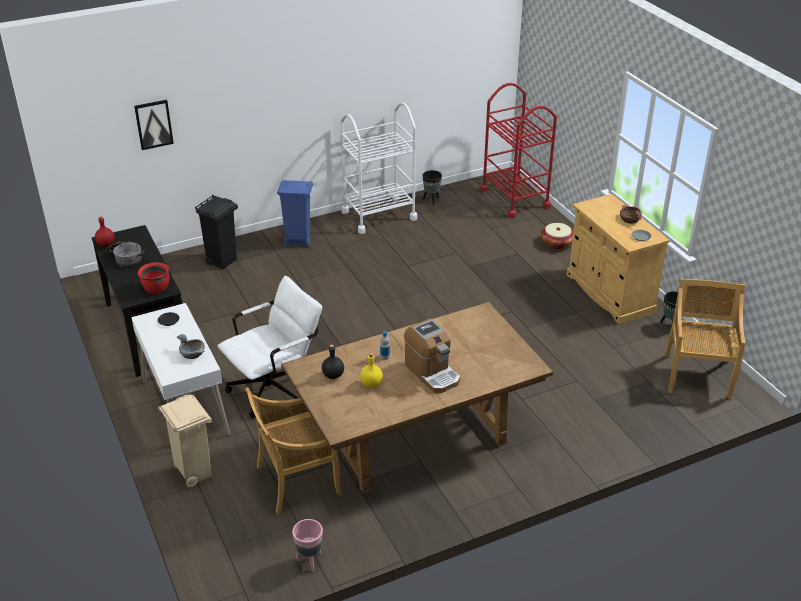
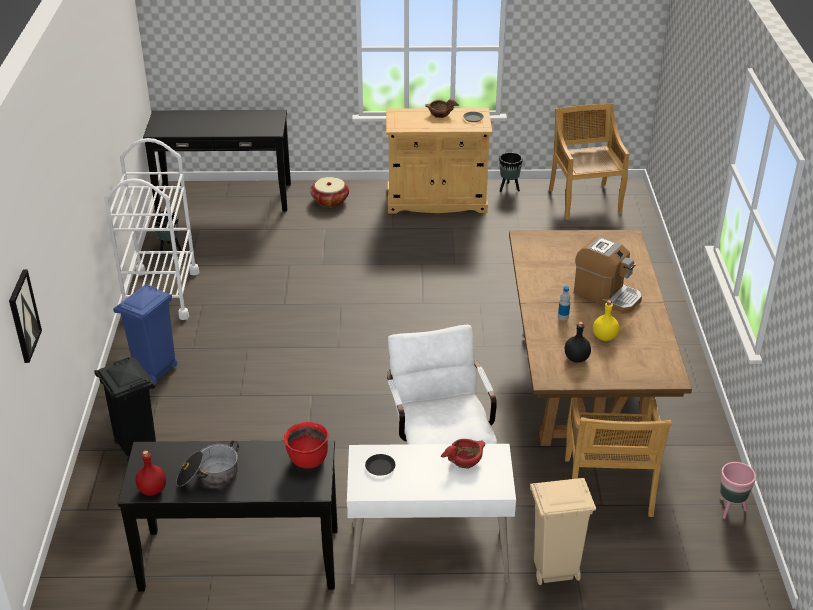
camera: 65 degrees left, 0 degrees up
grey bowl [177,334,205,359] -> red bowl [441,439,485,469]
coffee machine [404,319,460,393] -> coffee machine turned 45 degrees clockwise [574,236,642,313]
red cart [480,83,557,218] -> black console table [143,110,291,212]
beige chair [665,278,746,399] -> beige chair turned 45 degrees clockwise [549,103,629,220]

